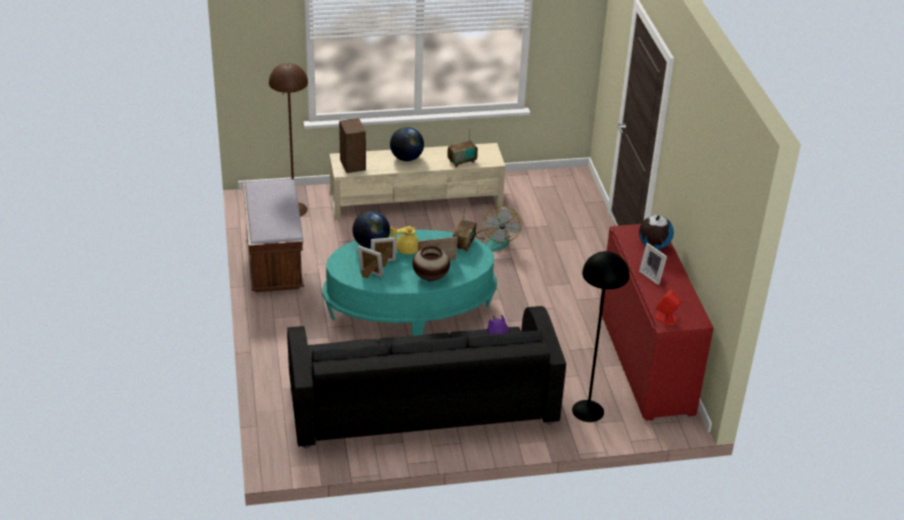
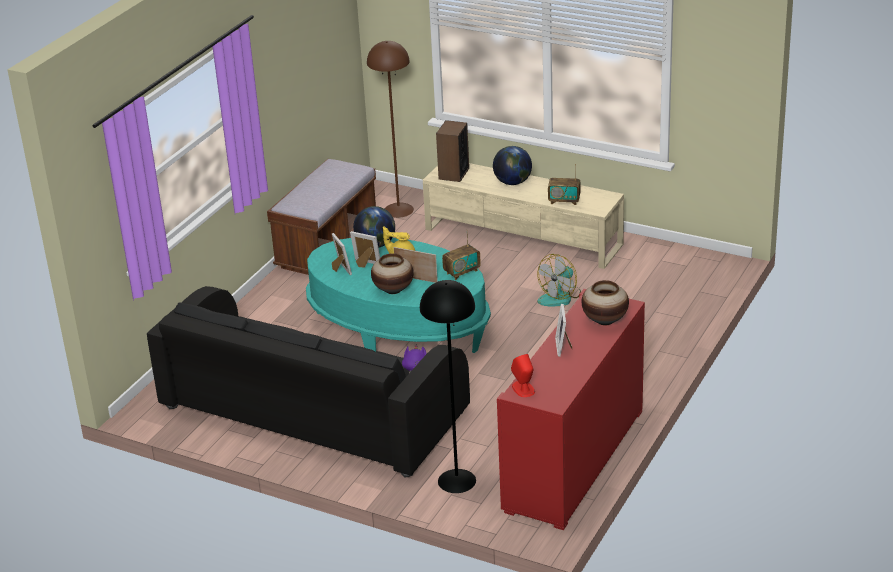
camera: 40 degrees right, 5 degrees down
globe [639,215,674,249] -> vase [582,280,629,326]

